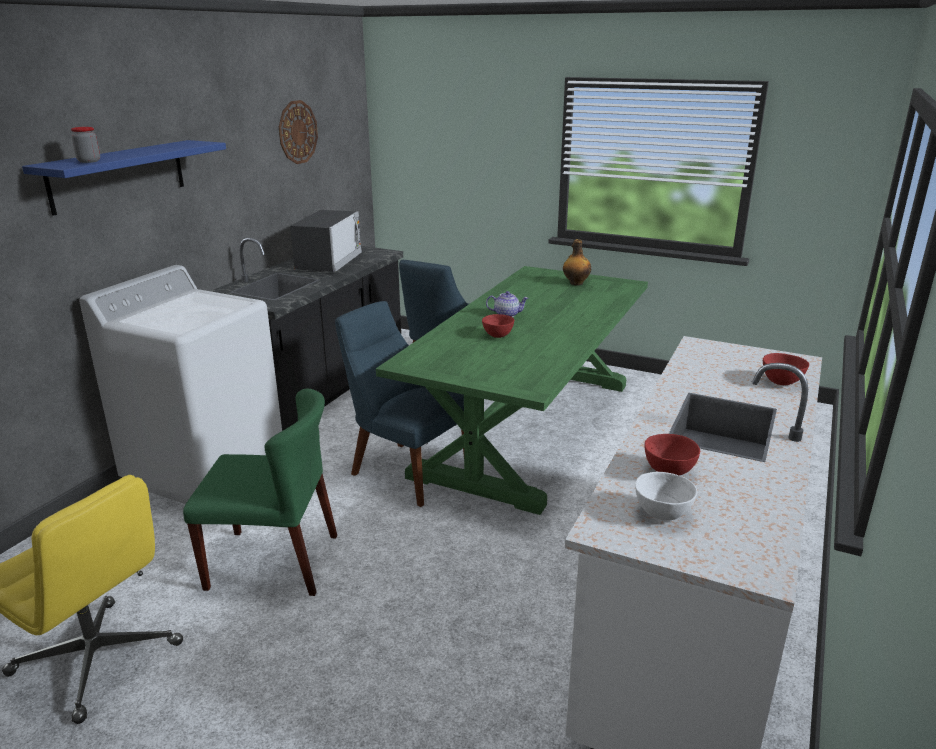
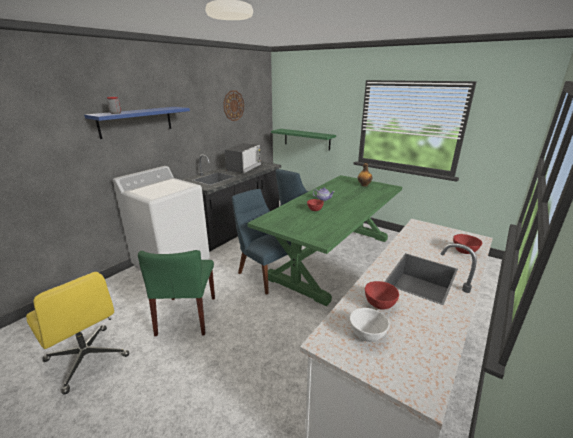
camera: 10 degrees right, 0 degrees up
green chair [183,389,337,596] -> green chair turned 75 degrees clockwise [138,250,215,336]
none -> green shelf [271,129,336,151]

